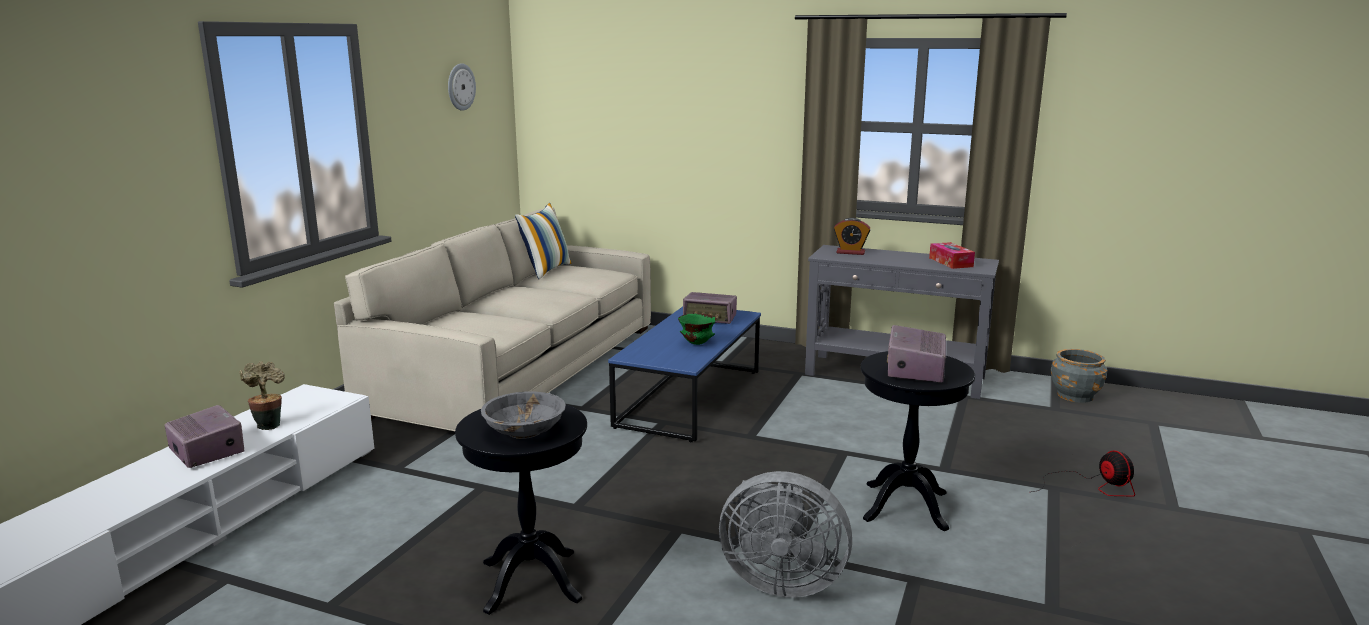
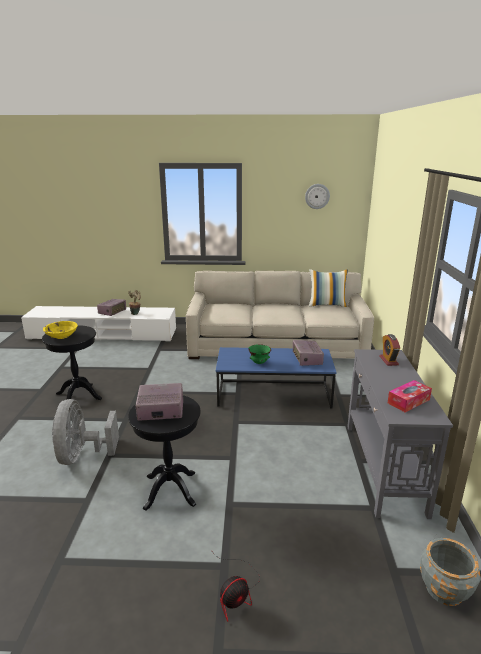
camera: 70 degrees right, 5 degrees up
grey bowl [481,391,566,439] -> yellow bowl [43,321,78,339]

